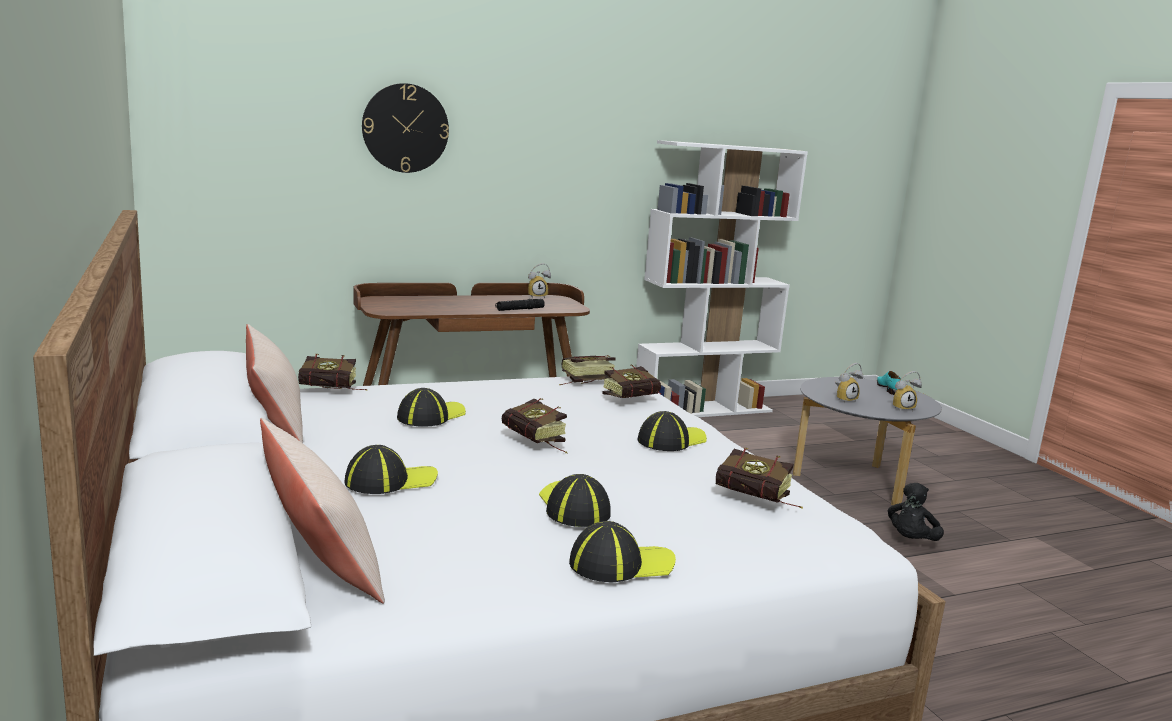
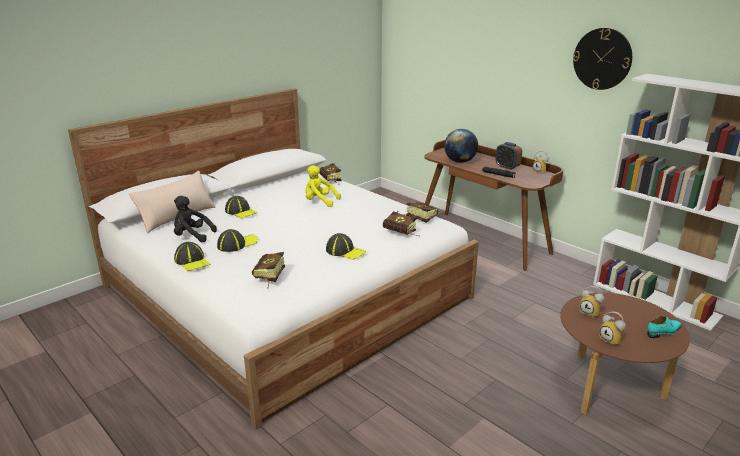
camera: 70 degrees right, 10 degrees up
beige pillow [246,324,303,443] -> none
wall clock [362,83,449,173] -> wall clock moved to [573,28,632,90]
cap [397,388,466,427] -> yellow plush toy [306,165,341,207]
book [502,398,567,453] -> none
grey coffee table [793,377,942,505] -> brown coffee table [560,293,690,415]
black plush toy [888,483,944,541] -> black plush toy moved to [174,196,217,242]
none -> globe [444,129,478,163]
none -> alarm clock [496,142,522,170]

